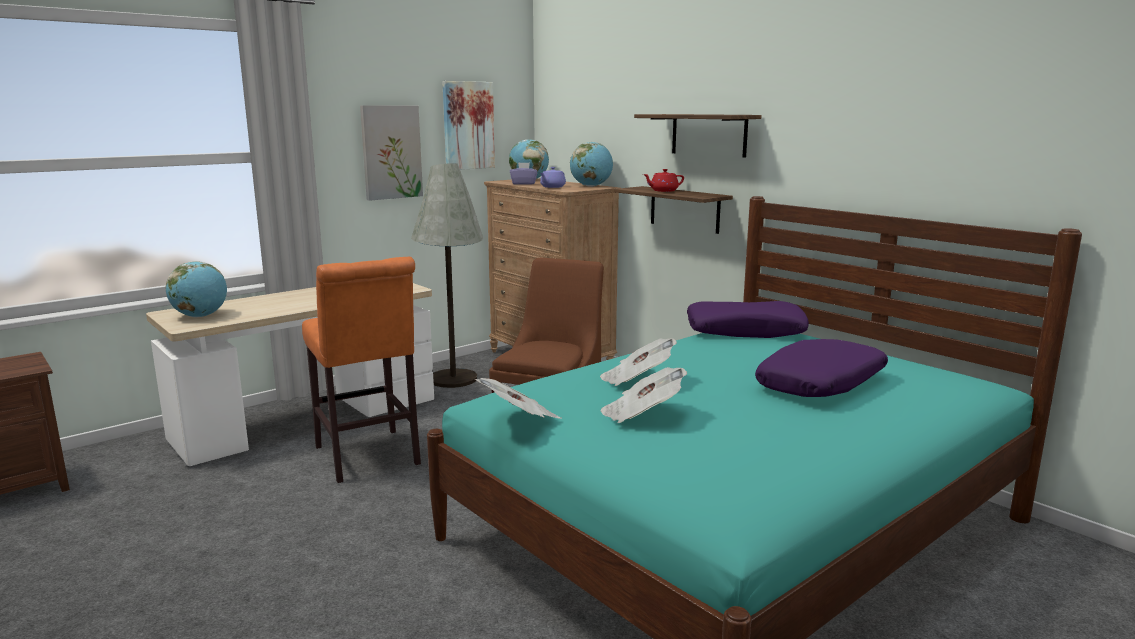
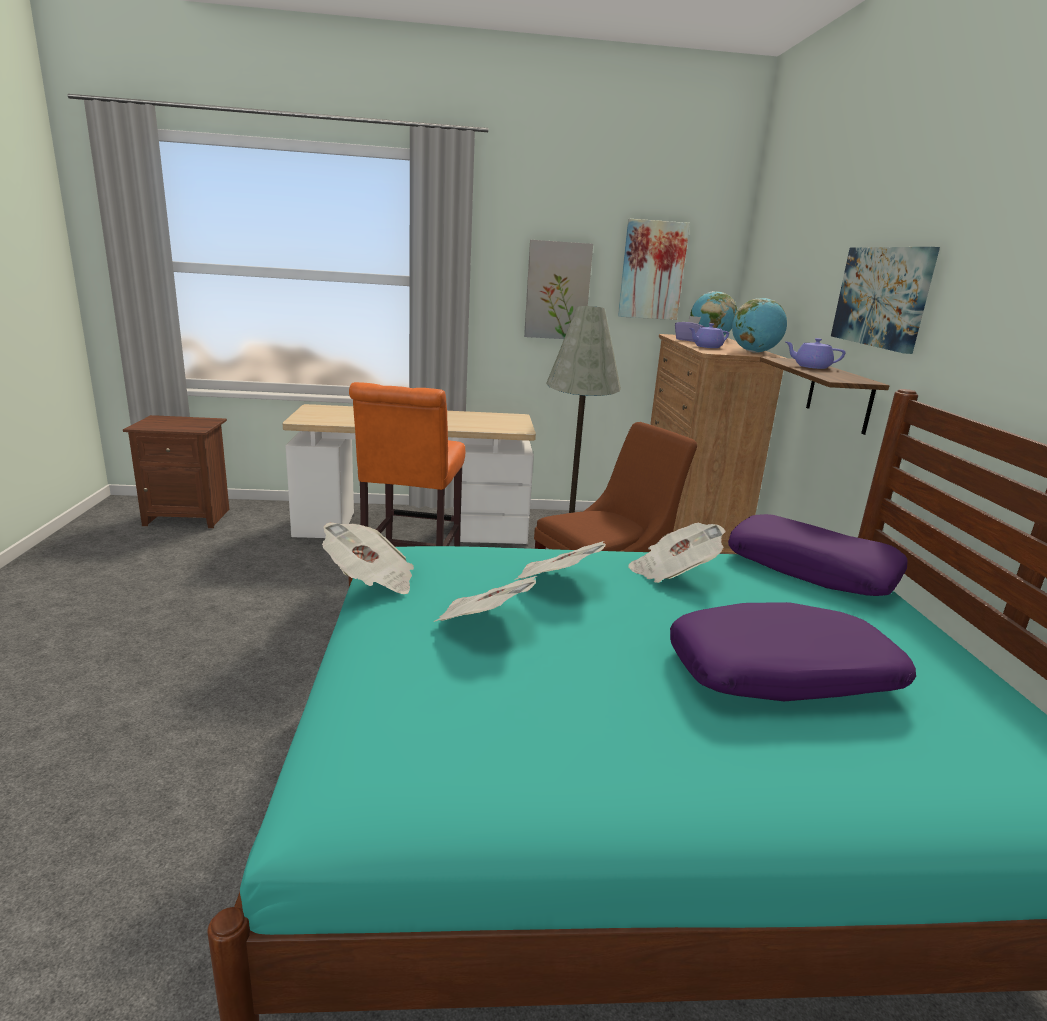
camera: 35 degrees right, 5 degrees up
globe [166,261,227,318] -> none
shelf [634,114,762,158] -> picture [831,247,940,354]
red teapot [643,169,684,192] -> purple teapot [784,338,846,369]
none -> newspaper [628,523,726,583]

